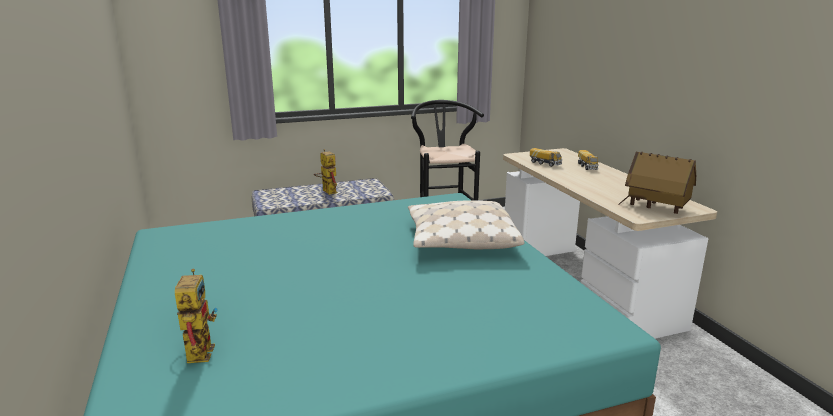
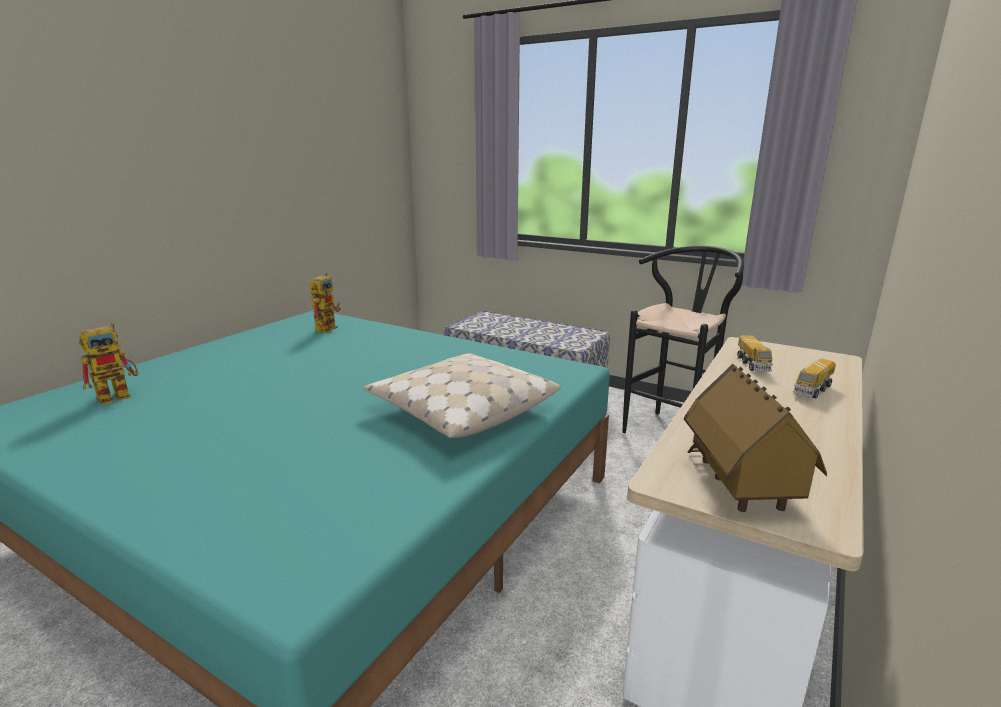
camera: 50 degrees right, 0 degrees up
toy robot [314,149,338,195] -> toy robot moved to [309,273,341,333]

